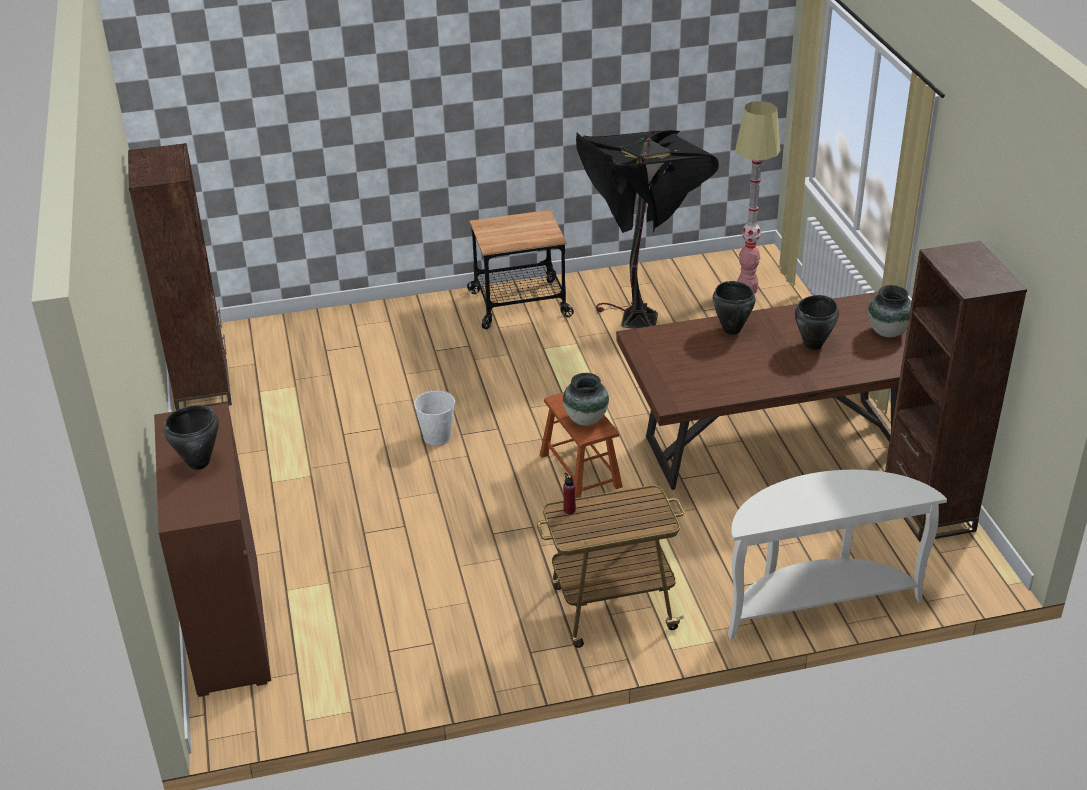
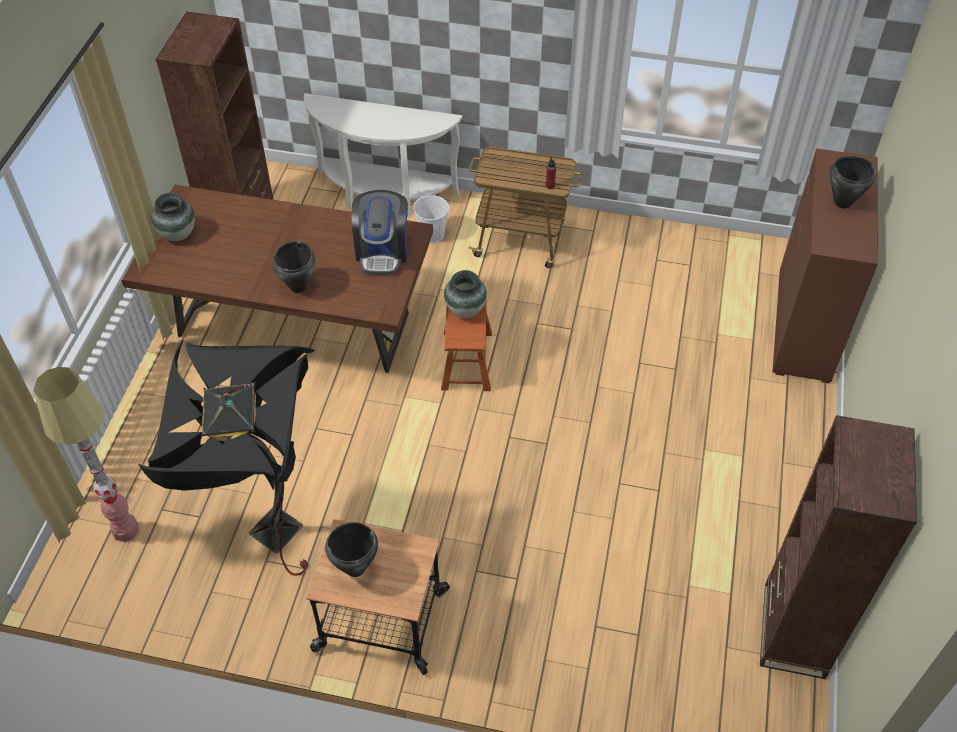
camera: 155 degrees left, 15 degrees up
white bucket [414,390,455,446] -> white bucket moved to [413,195,449,243]
black cooking pot [795,295,839,350] -> black cooking pot moved to [325,522,378,577]
none -> coffee machine [352,190,408,275]

